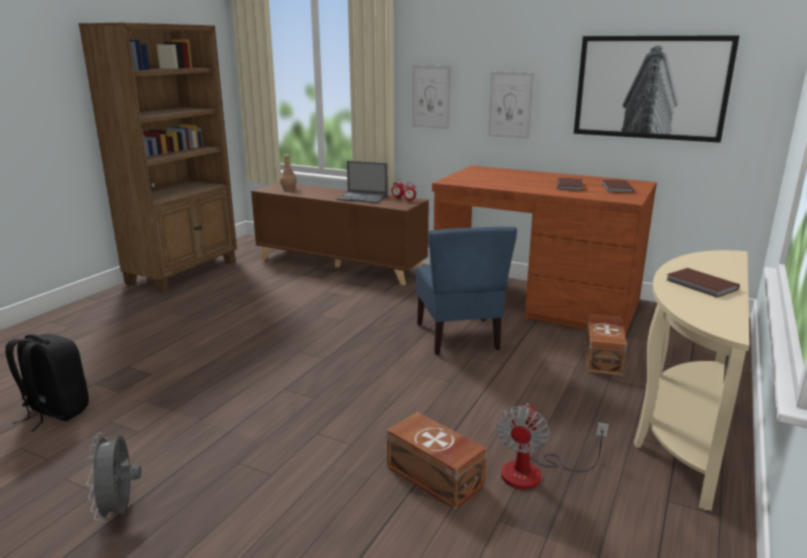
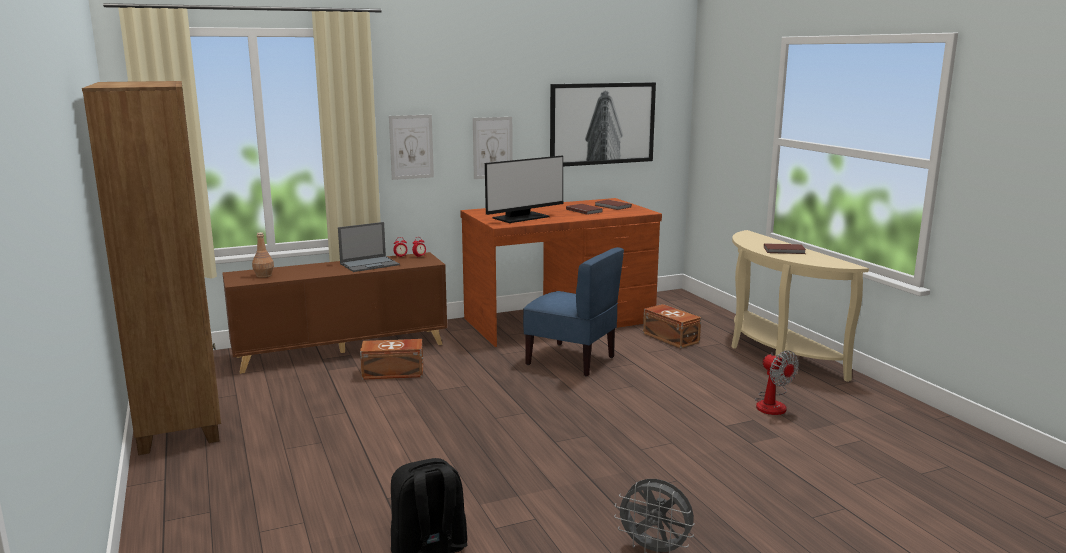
camera: 50 degrees left, 5 degrees down
brown storage box [387,412,487,510] -> brown storage box moved to [360,339,423,380]
none -> monitor [485,156,563,223]

